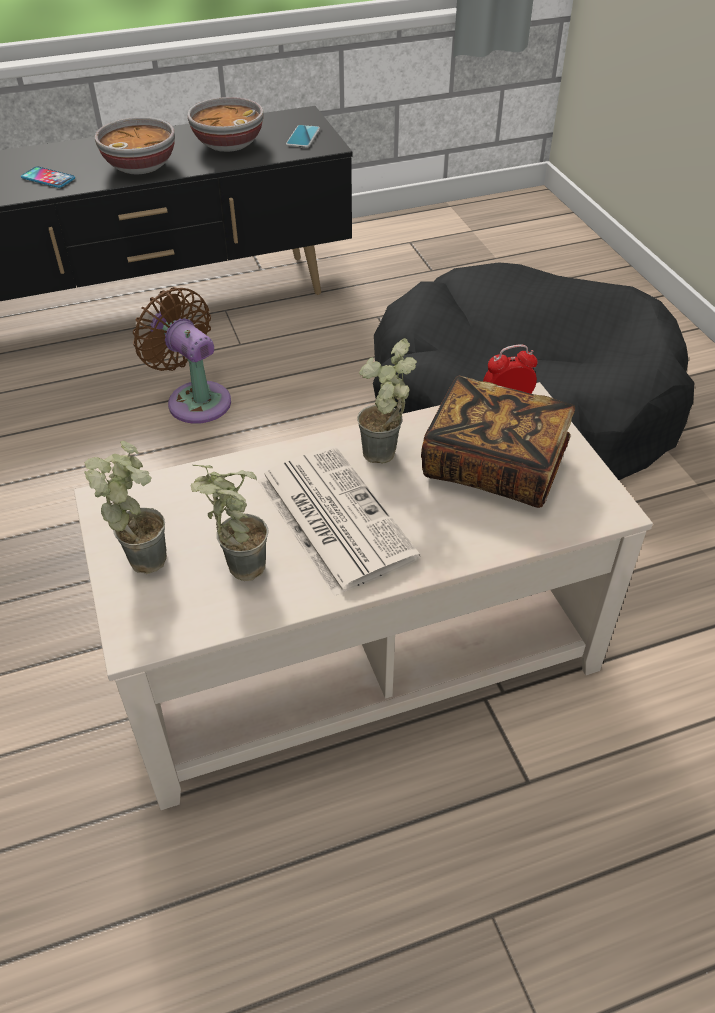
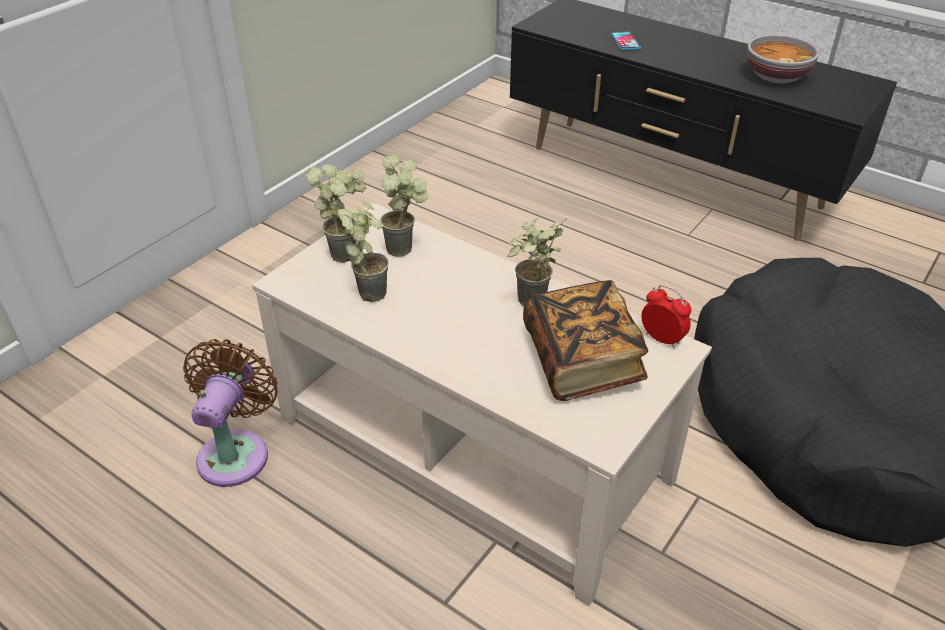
camera: 55 degrees right, 5 degrees down
bowl [95,117,175,174] -> none
brown fan [133,287,231,424] -> brown fan moved to [183,339,278,487]
newspaper [258,446,420,596] -> none
phone [286,125,320,148] -> none
none -> potted plant [380,153,428,257]

